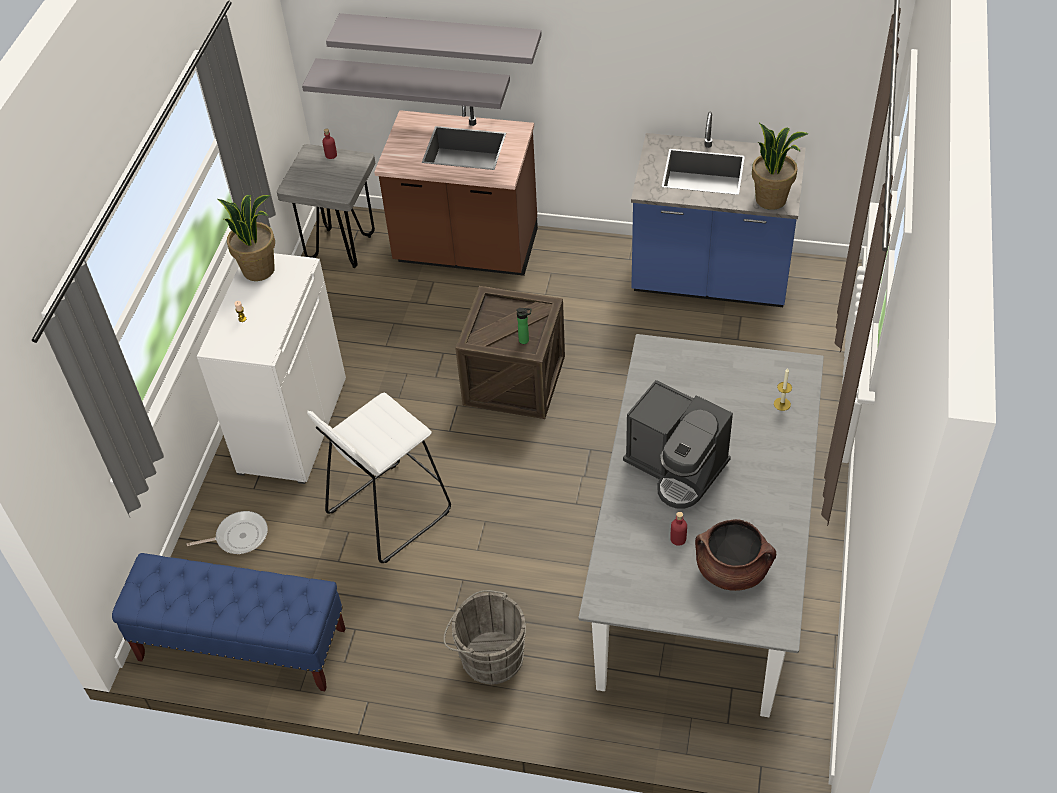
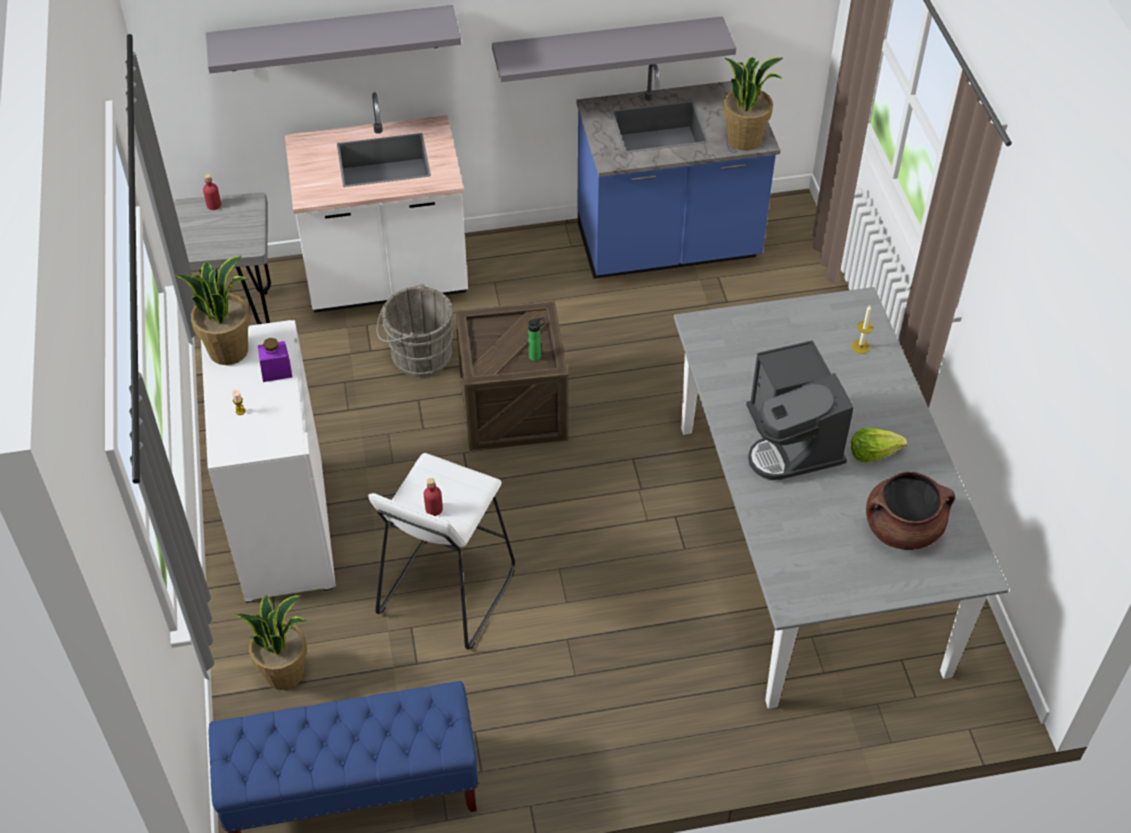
camera: 25 degrees left, 0 degrees up
frying pan [187,511,268,554] -> potted plant [235,595,307,690]
grey shelf [302,58,510,109] -> grey shelf moved to [492,16,736,82]
brown counter [374,106,538,276] -> white counter [285,92,468,313]
grey bucket [443,590,526,685] -> grey bucket moved to [377,284,455,377]
coffee machine [623,380,733,509] -> coffee machine turned 60 degrees clockwise [746,340,854,480]
red bottle [670,512,687,546] -> red bottle moved to [424,478,443,516]
none -> purple jar [258,338,292,382]
none -> lettuce [851,428,907,462]

